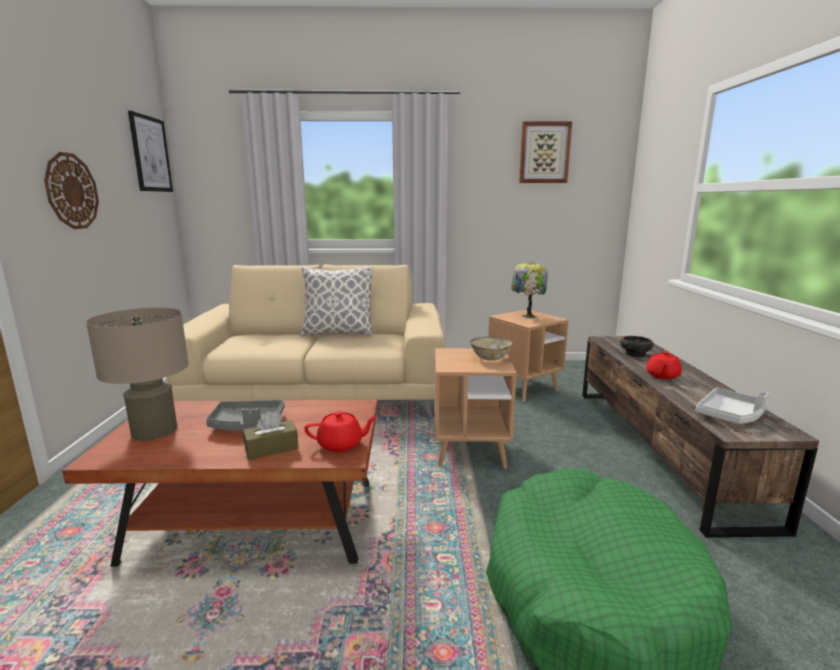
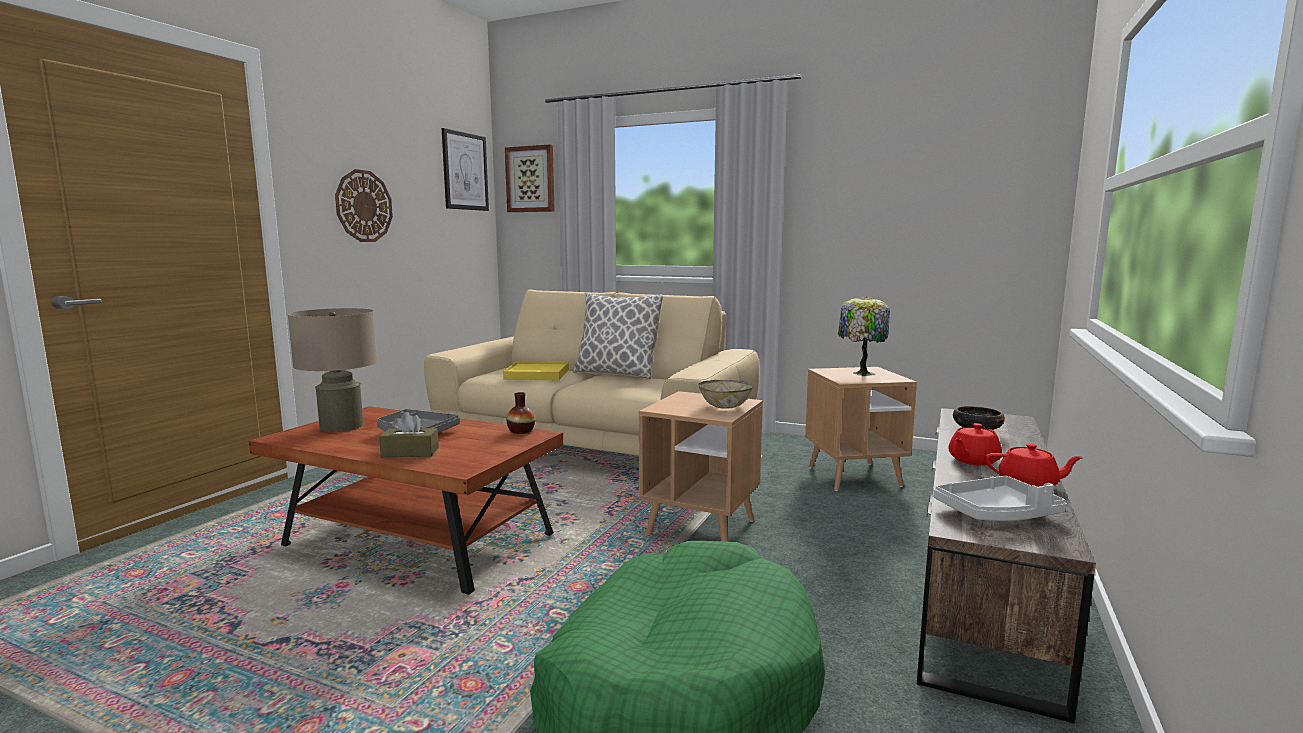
camera: 25 degrees right, 5 degrees down
red teapot [304,411,378,452] -> red teapot moved to [985,443,1084,487]
picture [519,121,572,183] -> picture moved to [505,144,555,212]
none -> yellow tray [503,361,569,380]
none -> vase [507,392,535,434]

